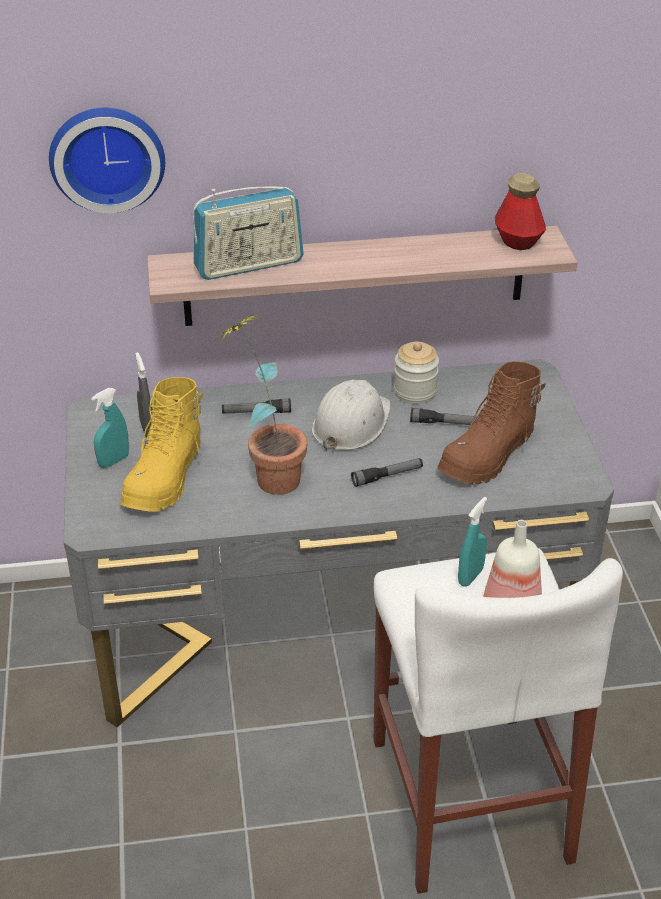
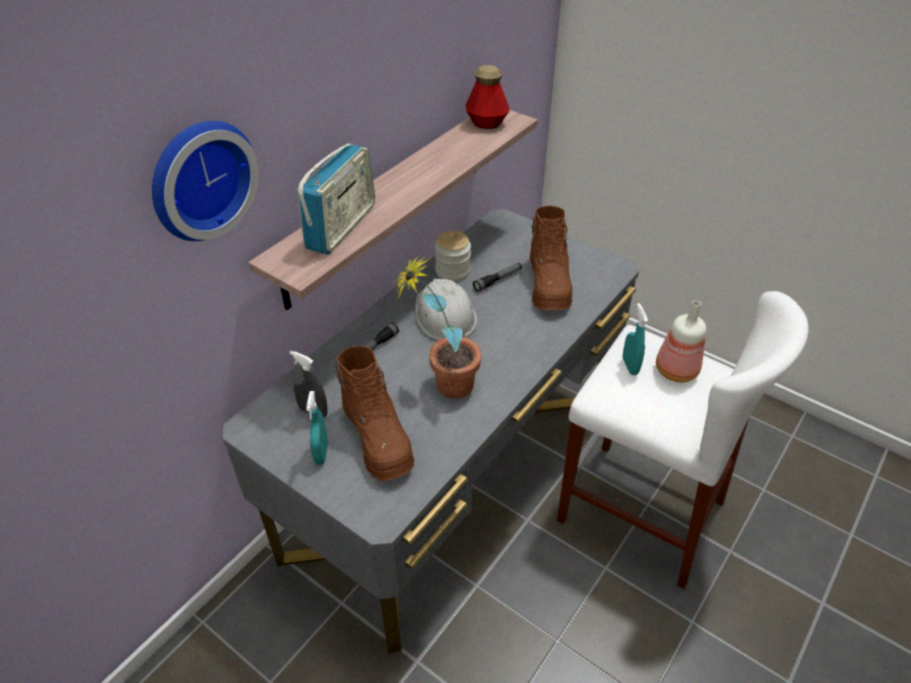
camera: 45 degrees left, 5 degrees up
yellow boot [120,377,203,511] -> brown boot [335,346,414,481]
flashlight [351,458,423,487] -> none

